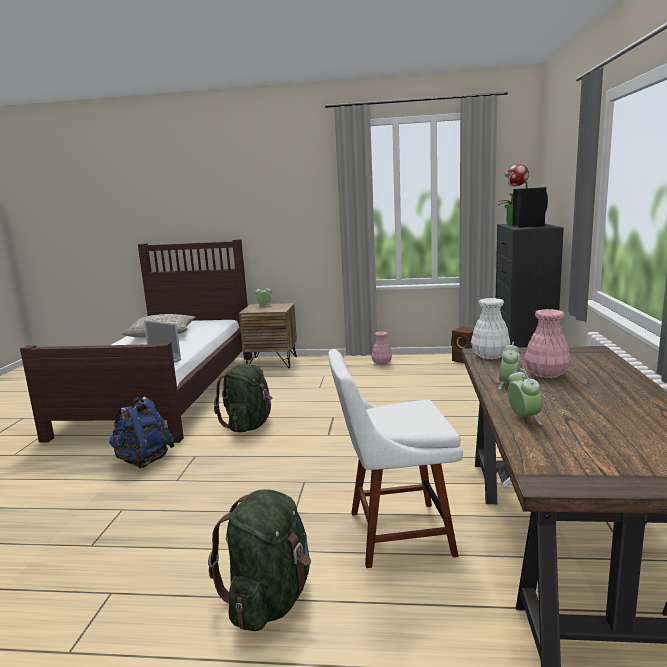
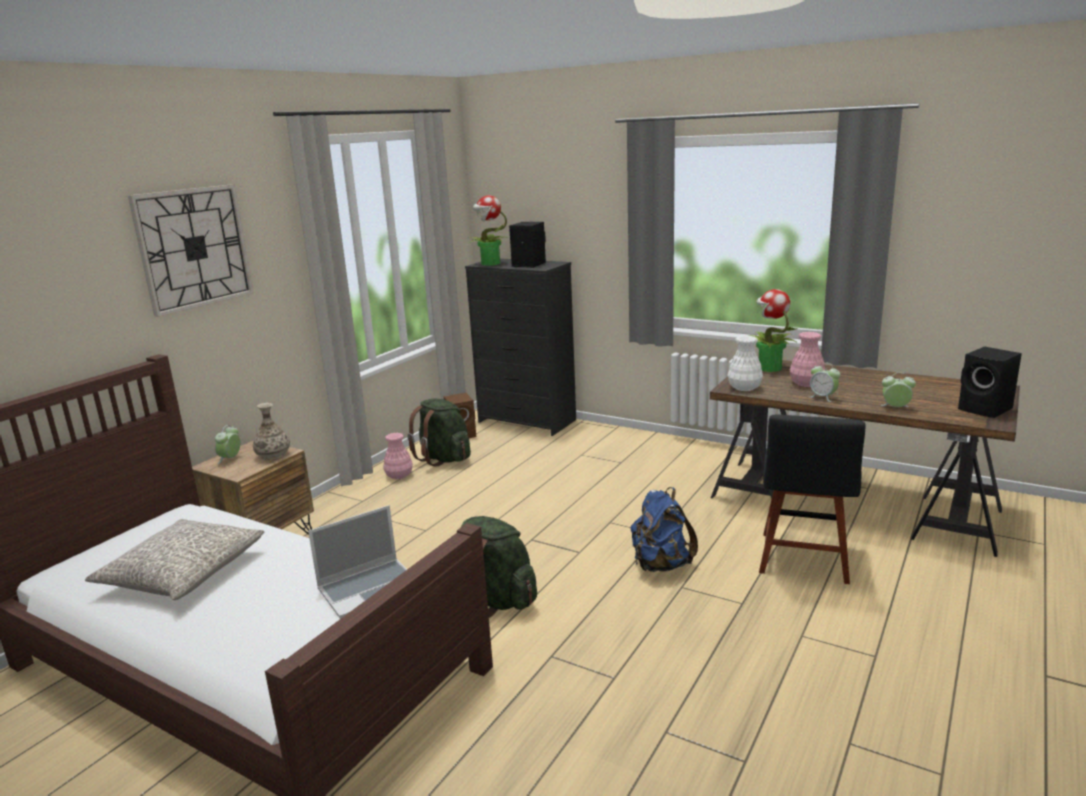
camera: 65 degrees left, 5 degrees up
blue backpack [109,397,174,468] -> blue backpack moved to [630,487,698,572]
green backpack [208,489,311,631] -> green backpack moved to [407,398,471,467]
white chair [328,349,463,568] -> black chair [759,415,866,584]
none -> wall clock [128,184,254,317]
none -> vase [253,403,290,460]
none -> potted plant [749,289,799,372]
none -> black speaker [958,347,1022,418]

